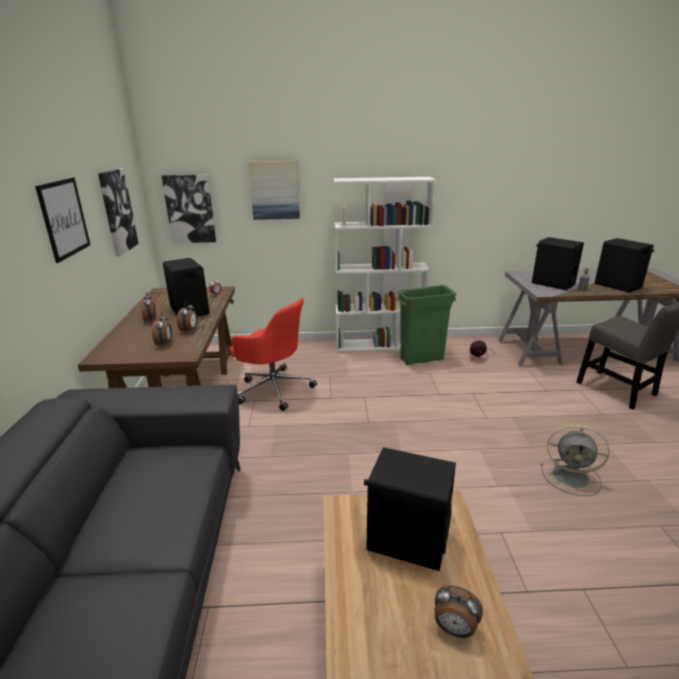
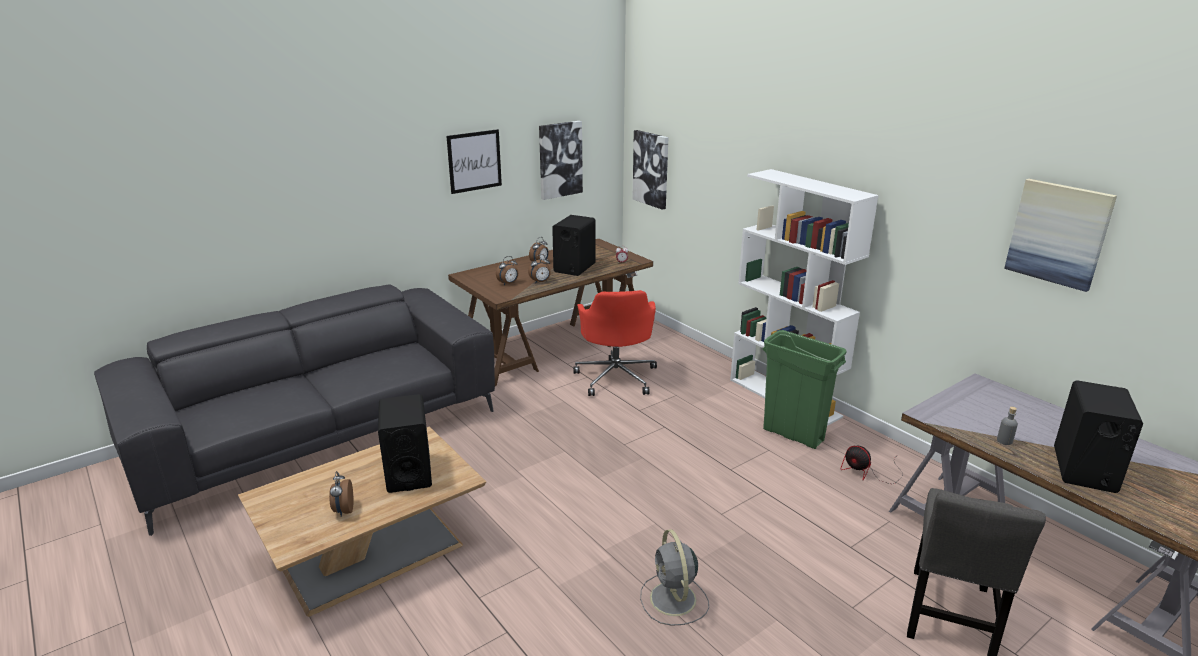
camera: 55 degrees right, 0 degrees up
picture [248,161,300,220] -> picture moved to [1004,179,1117,292]
black speaker [532,237,584,290] -> none

